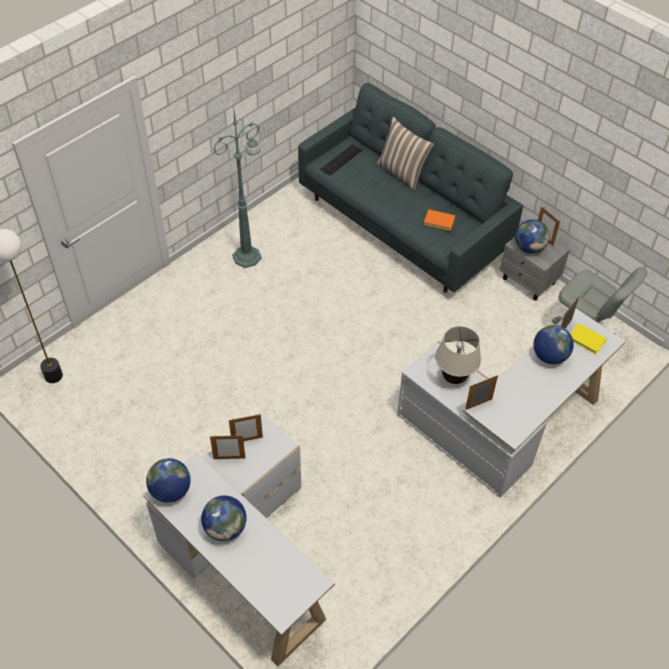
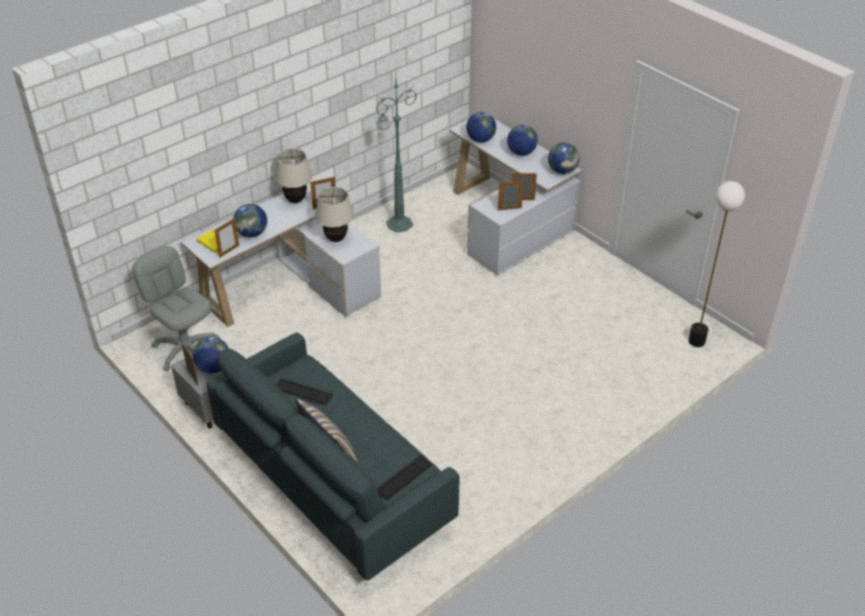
camera: 175 degrees left, 10 degrees down
green floor lamp [213,111,262,268] -> green floor lamp moved to [376,74,417,232]
orange book [424,209,455,231] -> keyboard [276,378,333,405]
none -> beige table lamp [275,149,312,203]
none -> globe [466,112,496,142]

